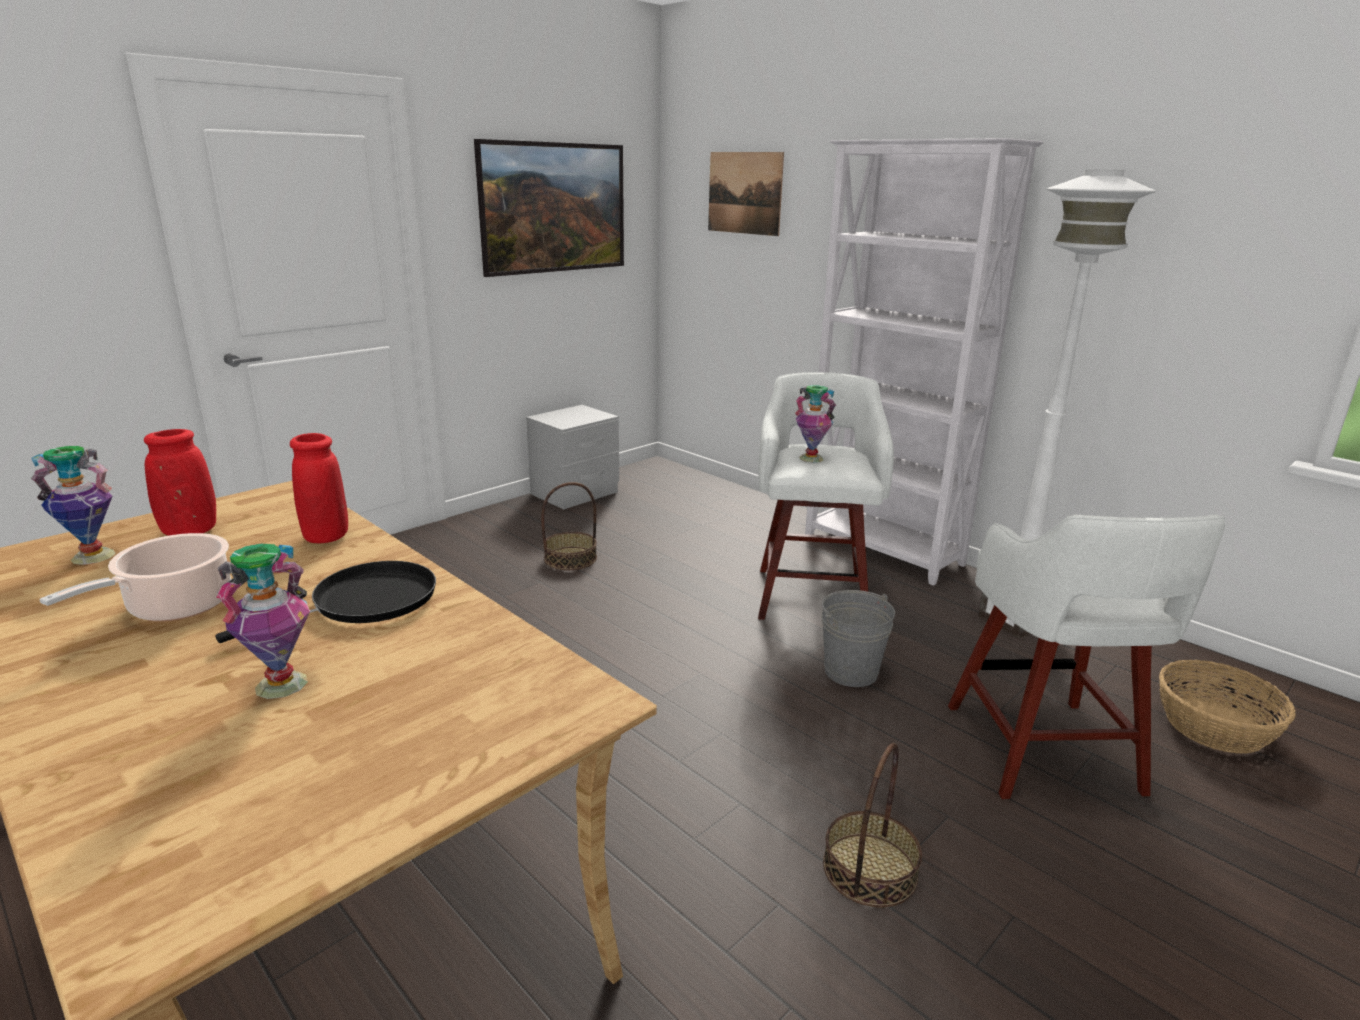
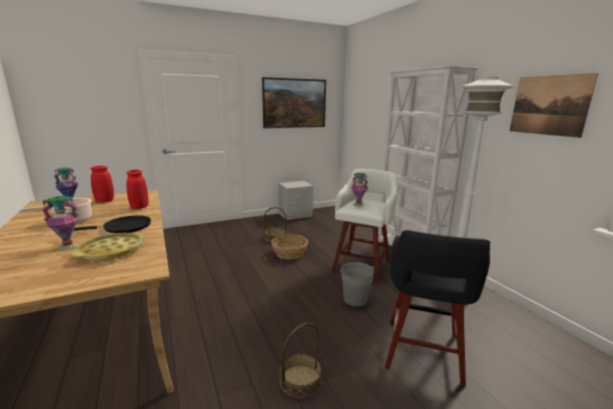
camera: 20 degrees right, 5 degrees down
picture [708,152,784,236] -> picture moved to [510,73,598,138]
white stool [948,514,1225,799] -> black stool [385,230,490,386]
basket [1159,660,1296,754] -> basket moved to [271,234,308,259]
none -> yellow tray [72,233,145,261]

